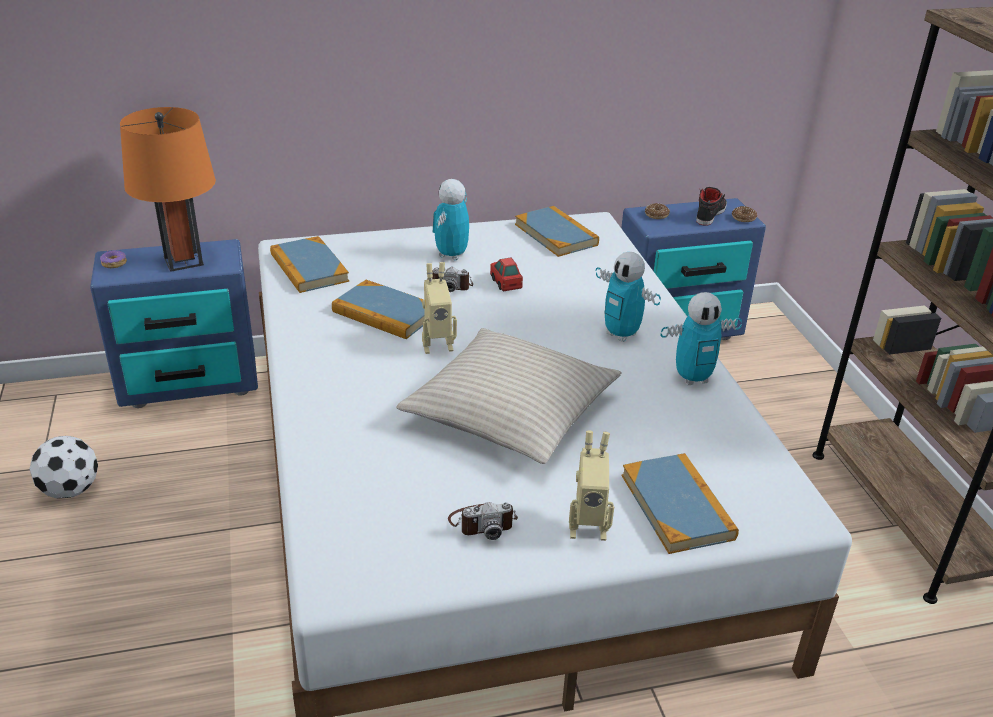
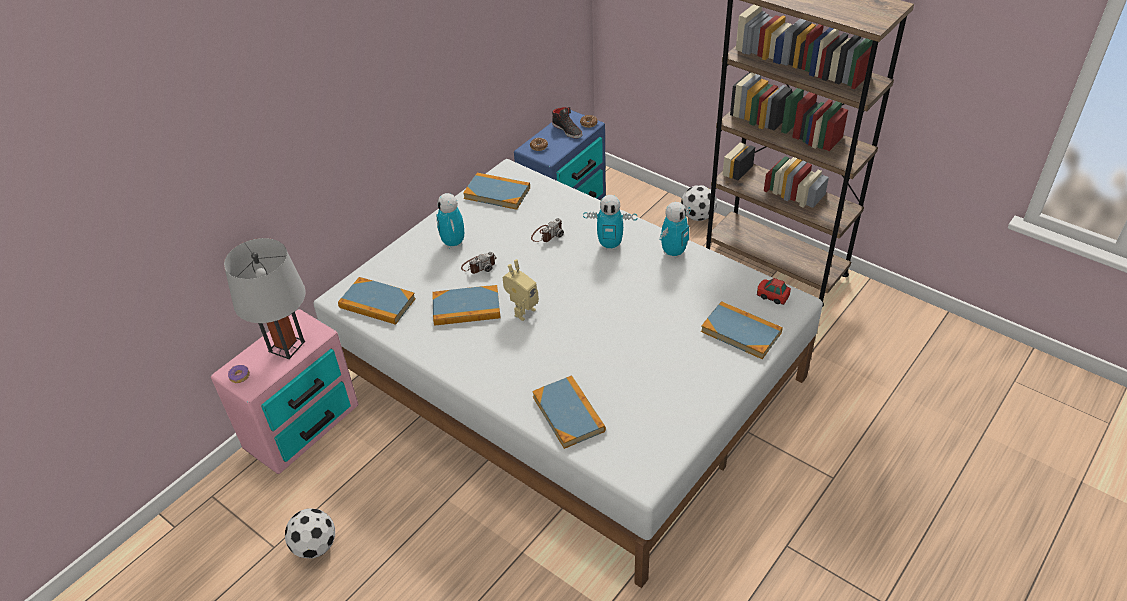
camera: 35 degrees left, 10 degrees up
blue nightstand [90,239,258,408] -> pink nightstand [211,309,358,474]
orange table lamp [120,107,216,272] -> grey table lamp [224,238,306,359]
beige pillow [396,328,621,464] -> none
camera [448,502,518,540] -> camera moved to [531,218,564,242]
toy car [490,258,523,291] -> toy car moved to [757,278,791,305]
toy robot [569,431,614,541] -> none
black shoe [696,187,727,226] -> black shoe turned 150 degrees clockwise [552,107,583,138]
none -> book [532,375,606,449]
none -> football [681,185,717,221]

